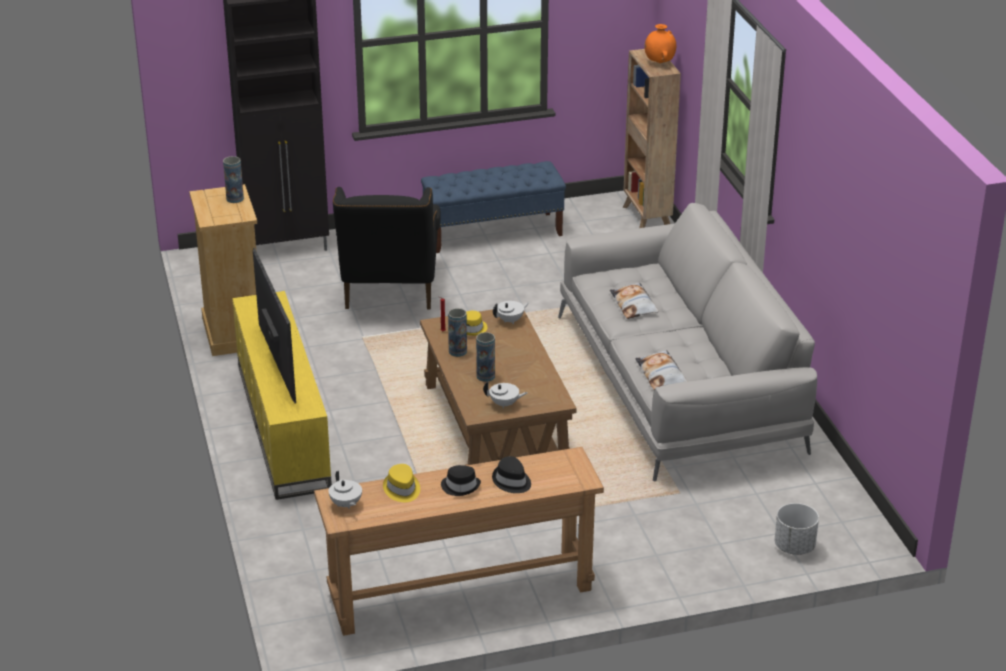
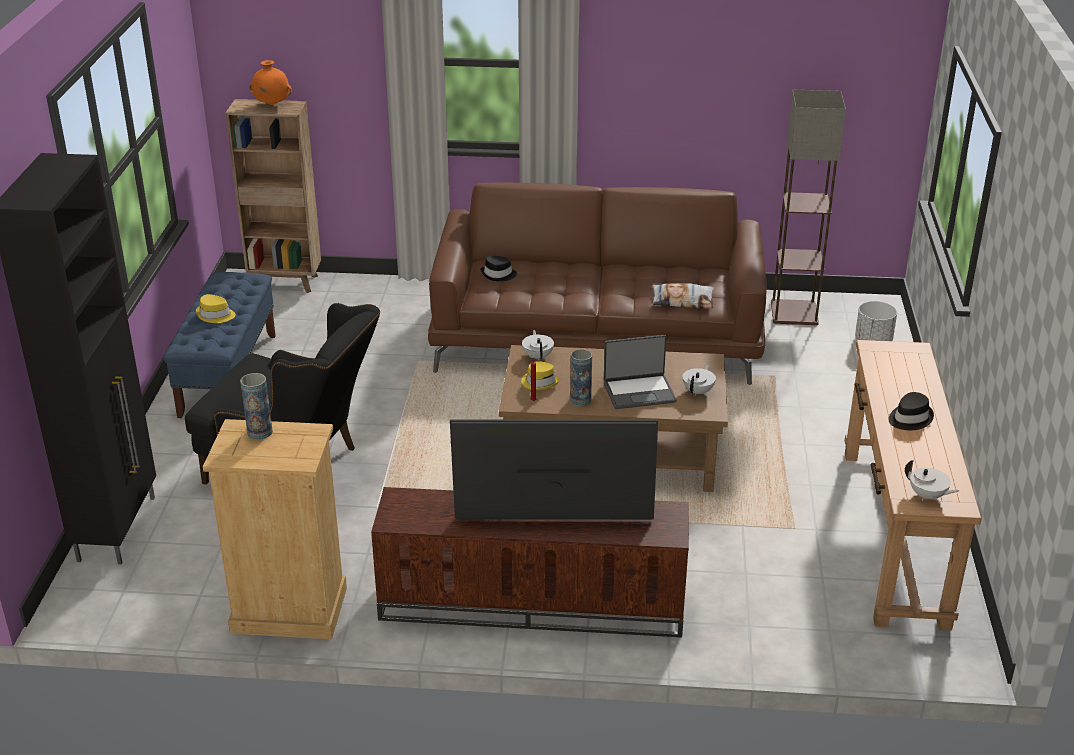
camera: 70 degrees left, 0 degrees up
yellow tv stand [232,291,332,500] -> brown tv stand [371,487,689,637]
white teapot [328,471,362,509] -> white teapot turned 45 degrees clockwise [905,460,959,501]
yellow hat [383,464,420,502] -> yellow hat moved to [196,294,236,323]
vase [476,332,495,382] -> laptop [604,335,677,409]
black hat [492,456,531,493] -> black hat moved to [481,256,517,281]
grey sofa [558,203,817,481] -> brown sofa [428,183,767,385]
pillow [610,282,659,319] -> none
none -> floor lamp [771,90,846,325]

